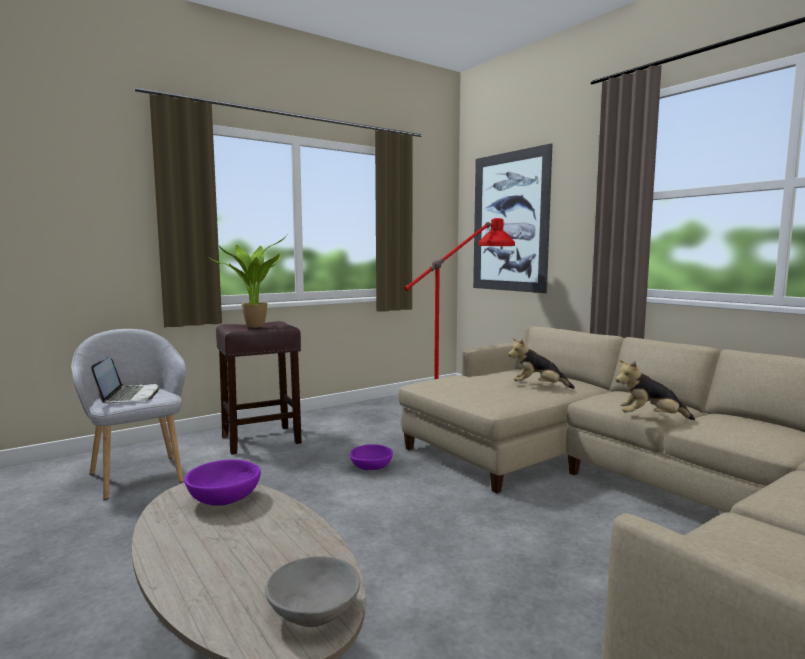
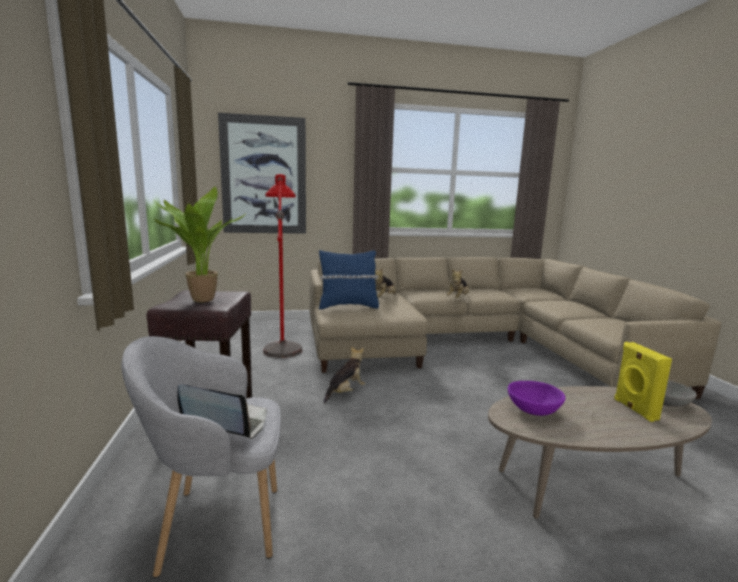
camera: 65 degrees left, 5 degrees up
purple bowl [350,444,393,470] -> plush toy [324,346,365,403]
none -> blue pillow [319,250,379,309]
none -> yellow speaker [614,342,672,422]

